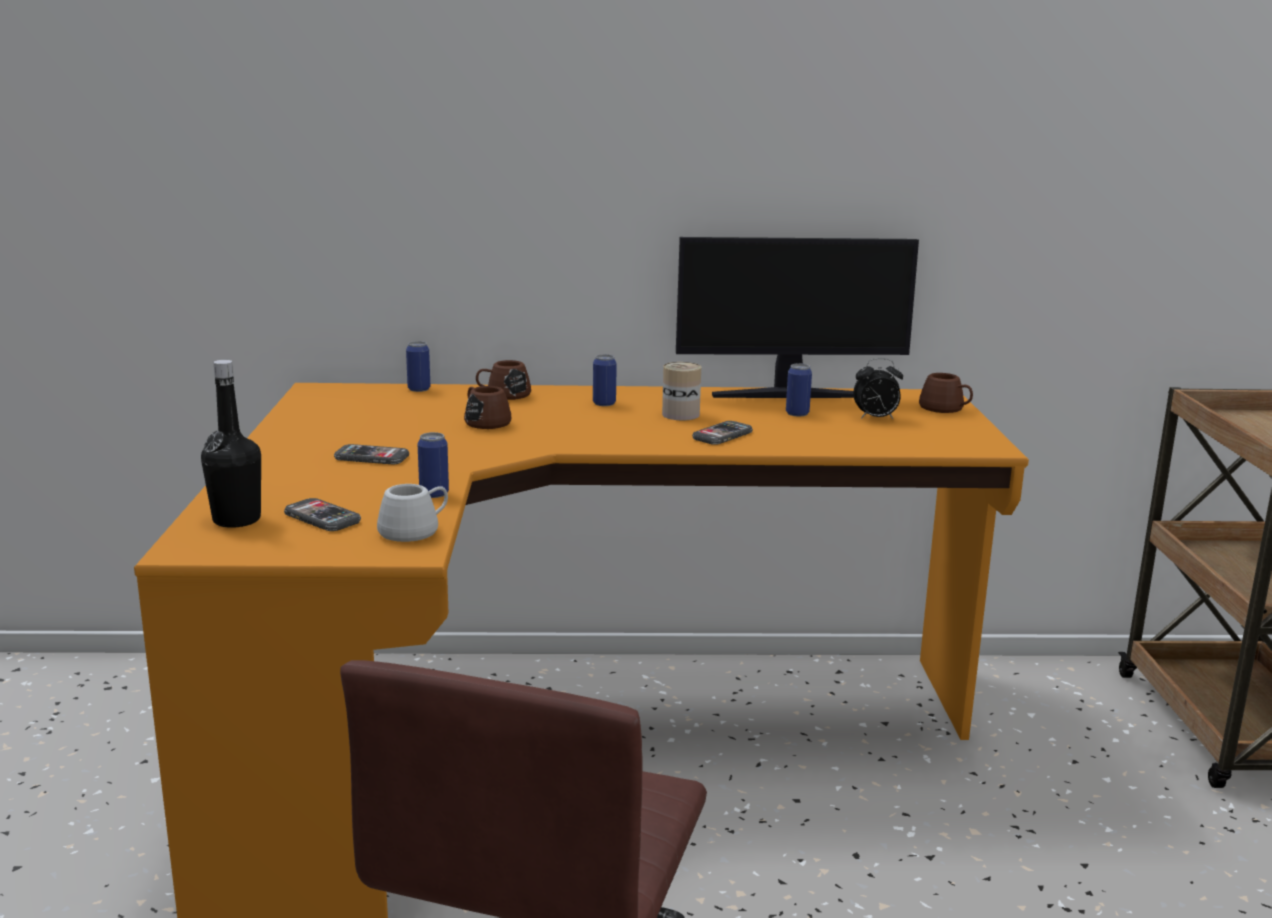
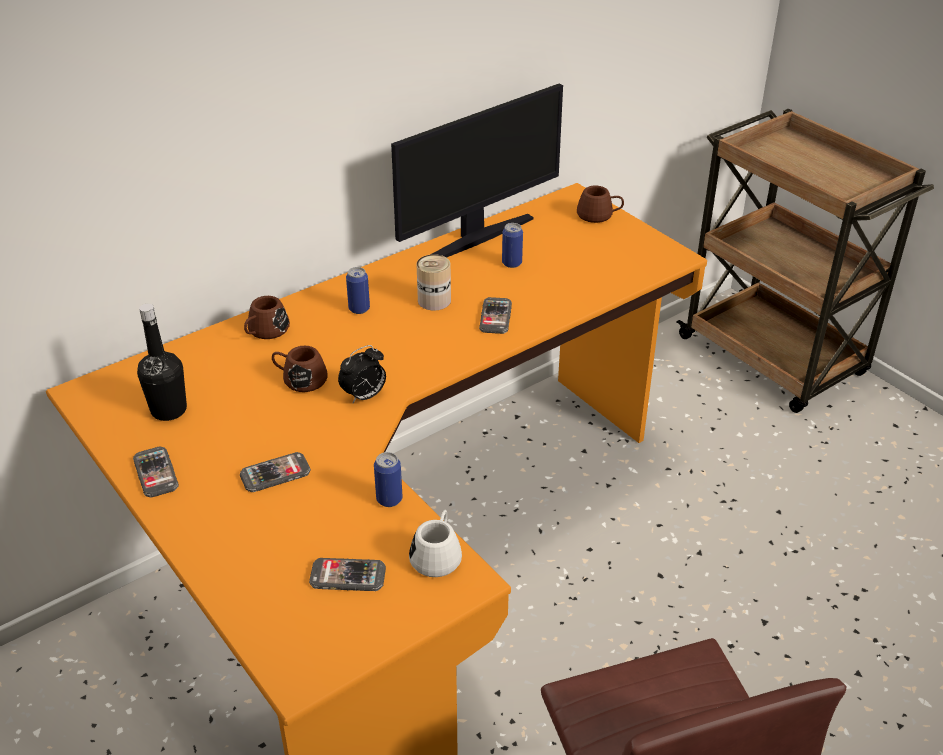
camera: 35 degrees left, 20 degrees up
black bottle [201,360,261,528] -> black bottle moved to [137,304,187,421]
can [406,341,430,392] -> none
alarm clock [853,358,903,419] -> alarm clock moved to [338,345,386,403]
none -> phone [133,447,179,497]

